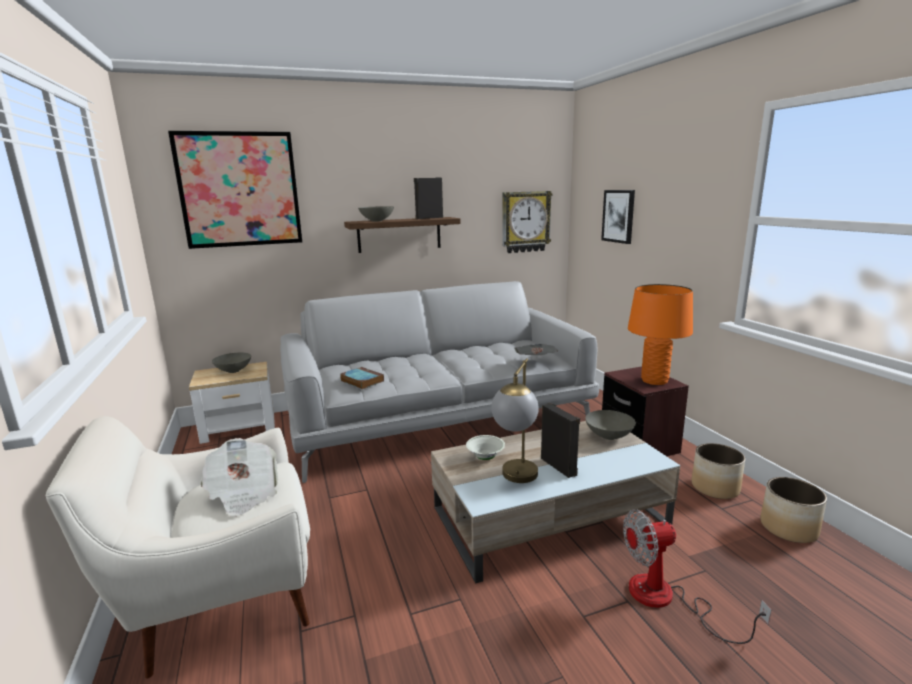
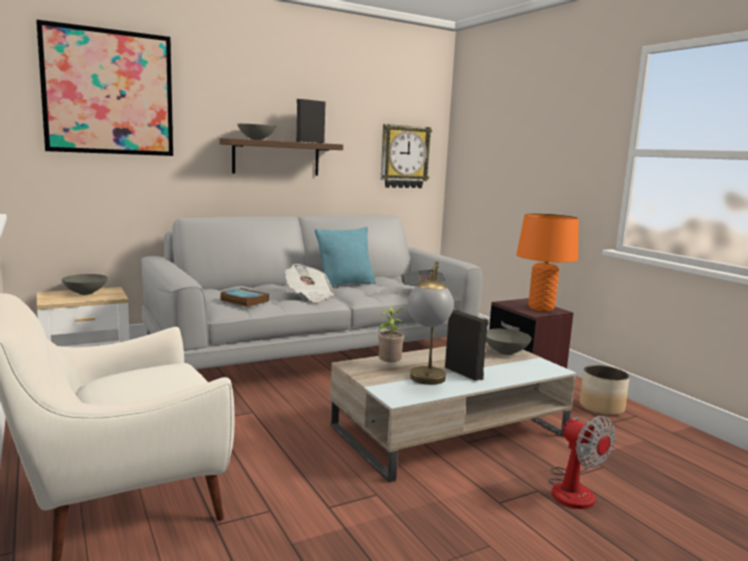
camera: 10 degrees left, 5 degrees down
newspaper [200,438,278,517] -> newspaper moved to [285,264,334,302]
white bowl [466,435,505,460] -> potted plant [378,307,404,362]
picture [601,190,635,244] -> none
fan [623,509,772,644] -> fan turned 105 degrees counterclockwise [548,416,616,509]
planter [760,477,827,543] -> none
none -> turquoise pillow [315,227,376,287]

